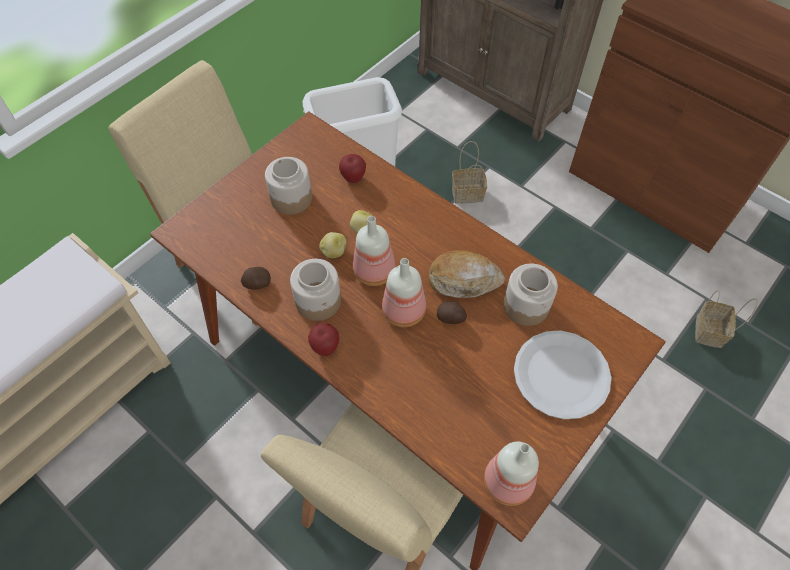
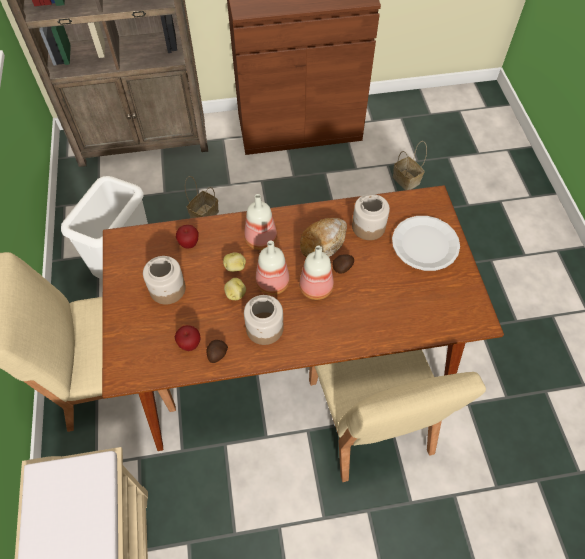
camera: 50 degrees left, 0 degrees up
apple [308,323,339,356] -> apple moved to [175,325,200,351]
bottle [484,442,539,506] -> bottle moved to [244,194,277,250]

